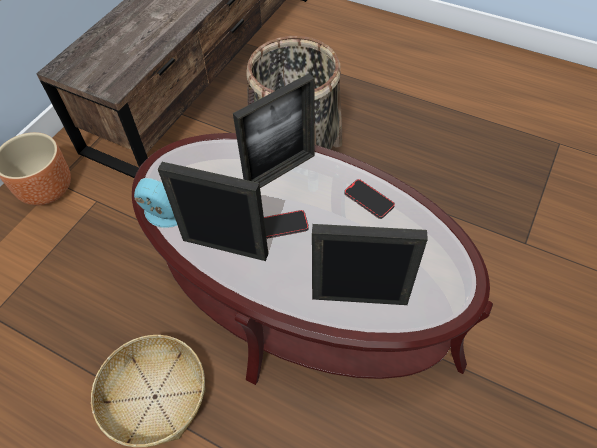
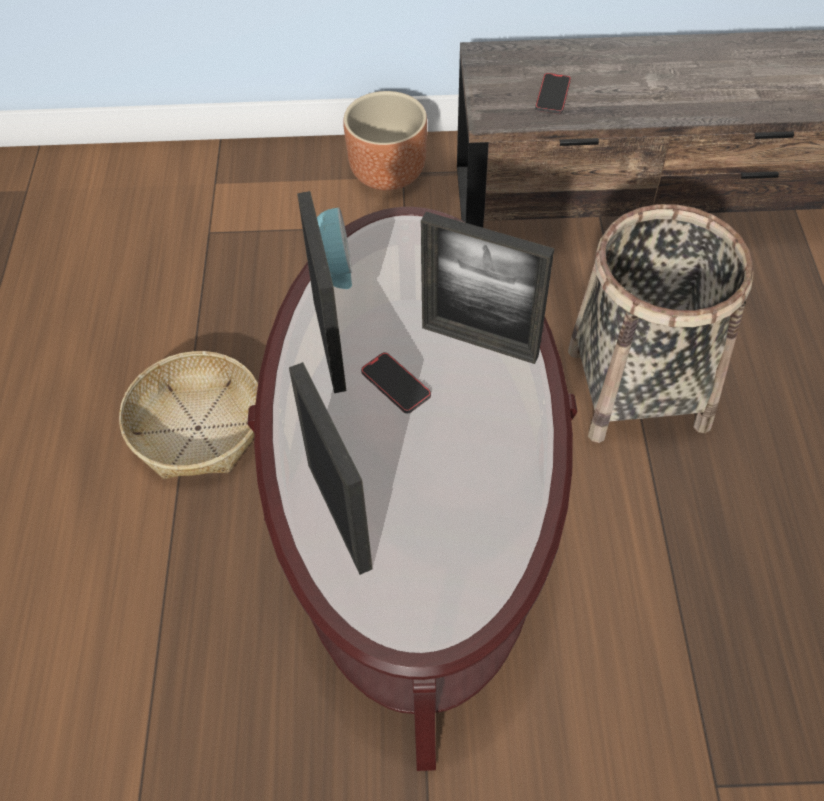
camera: 60 degrees right, 0 degrees up
phone [344,179,395,219] -> phone moved to [535,73,571,114]

